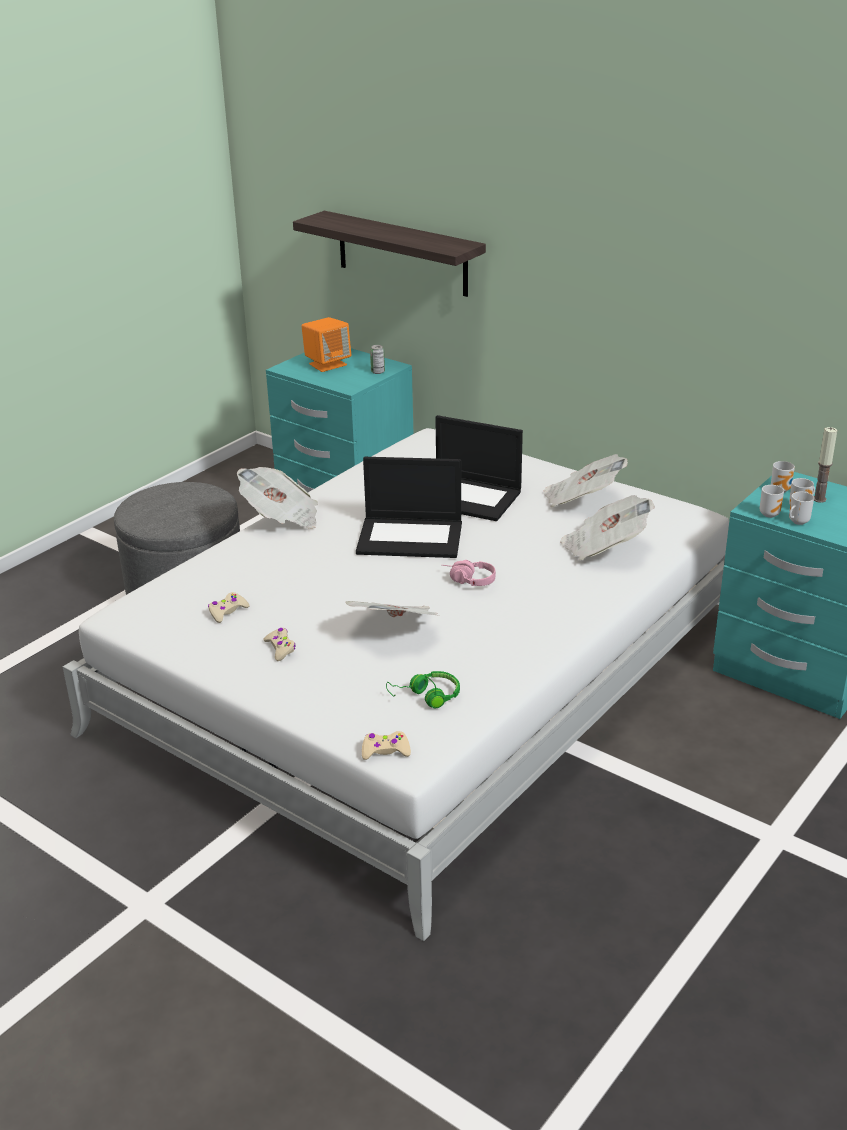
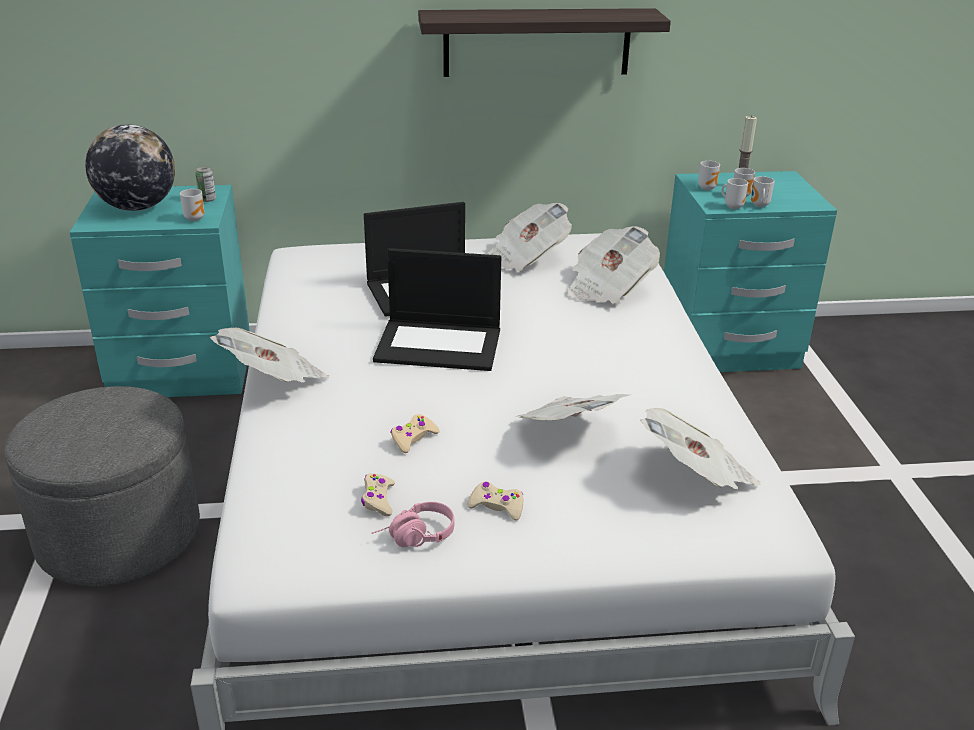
camera: 45 degrees left, 0 degrees up
shelf [293,211,486,297] -> shelf moved to [418,8,671,77]
orange speaker [302,317,351,372] -> globe [85,124,175,211]
laptop [356,457,462,558] -> laptop turned 45 degrees clockwise [373,248,501,371]
beige game controller [362,731,411,760] -> beige game controller moved to [390,414,440,453]
green headphones [386,671,460,708] -> newspaper [640,408,760,489]
pink headphones [442,560,496,586] -> pink headphones moved to [372,502,455,547]
none -> mug [180,189,204,221]

